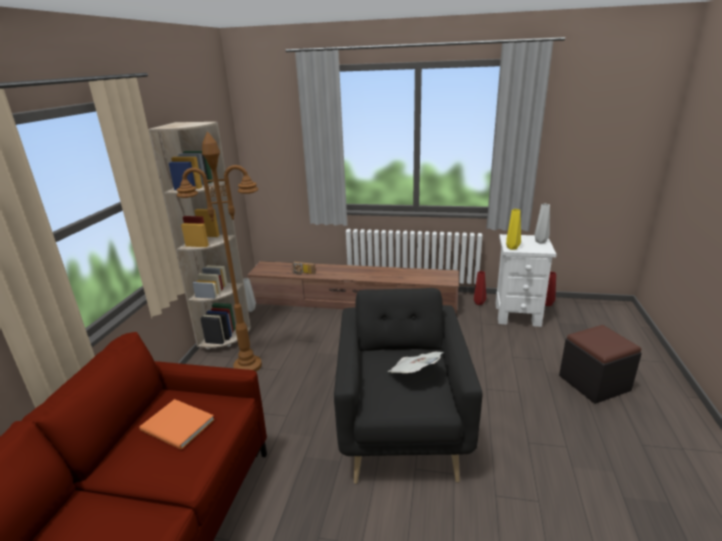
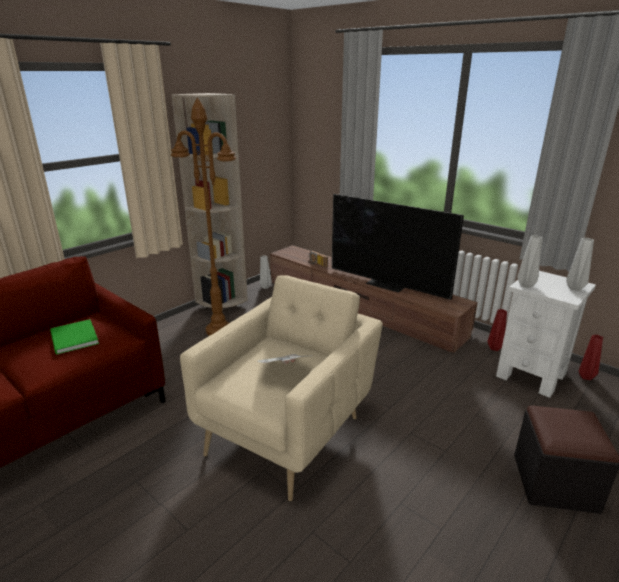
camera: 30 degrees right, 0 degrees up
orange book [139,399,215,450] -> green book [50,319,99,354]
black armchair [334,288,483,484] -> beige armchair [180,275,383,502]
yellow vase [506,209,521,250] -> grey vase [517,235,543,288]
none -> television [332,194,464,300]

